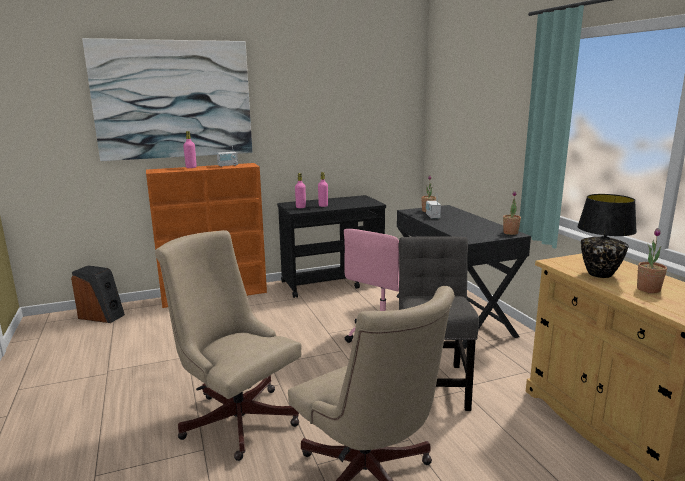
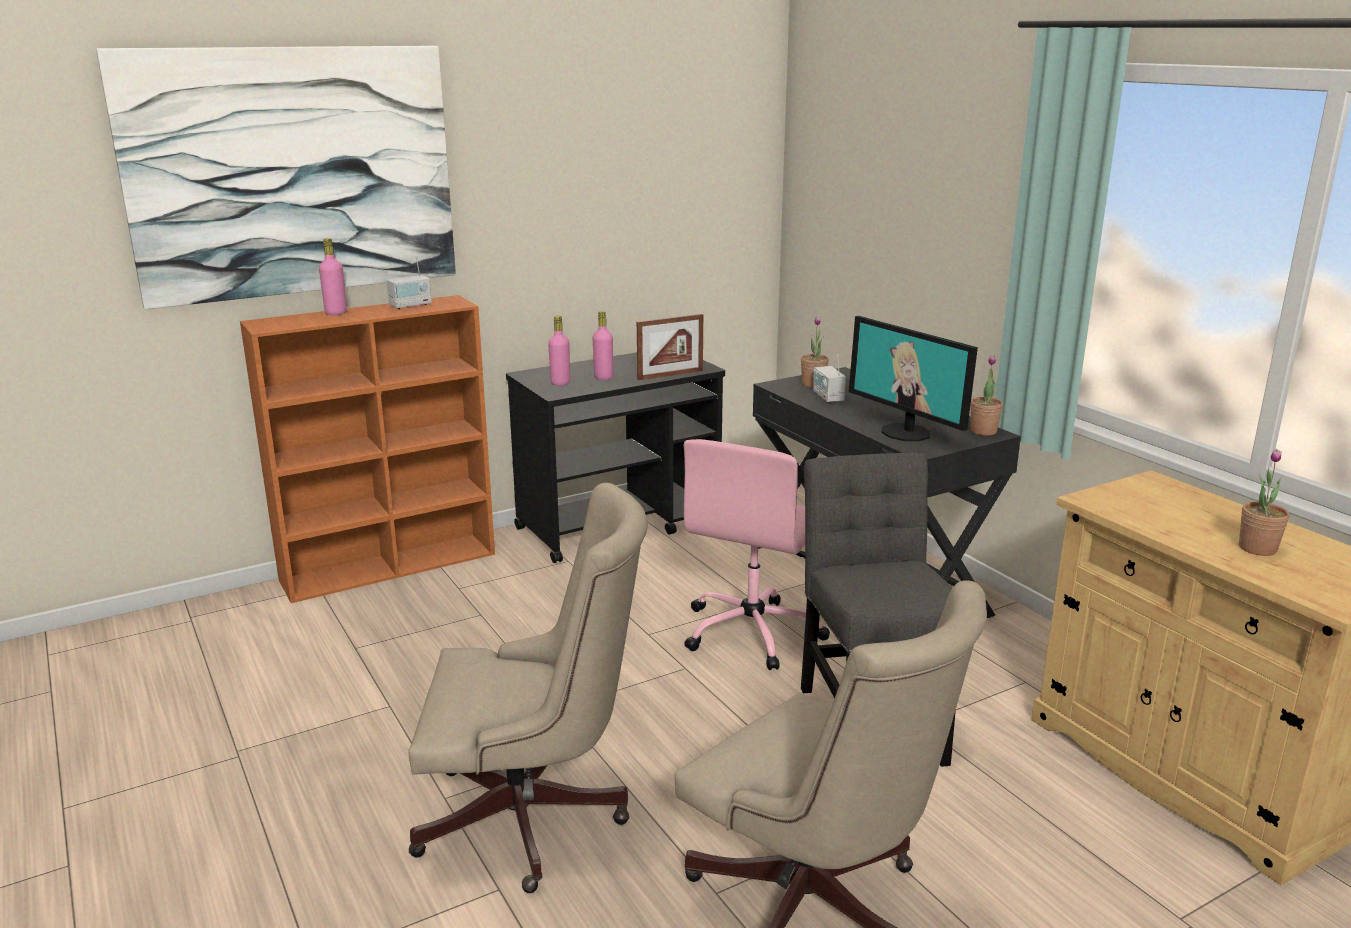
camera: 10 degrees left, 5 degrees up
speaker [71,265,125,323] -> none
beige office chair [155,230,301,461] -> beige office chair turned 150 degrees clockwise [408,483,648,893]
black table lamp [577,194,637,278] -> none
none -> picture frame [637,314,703,380]
none -> monitor [849,316,978,441]

